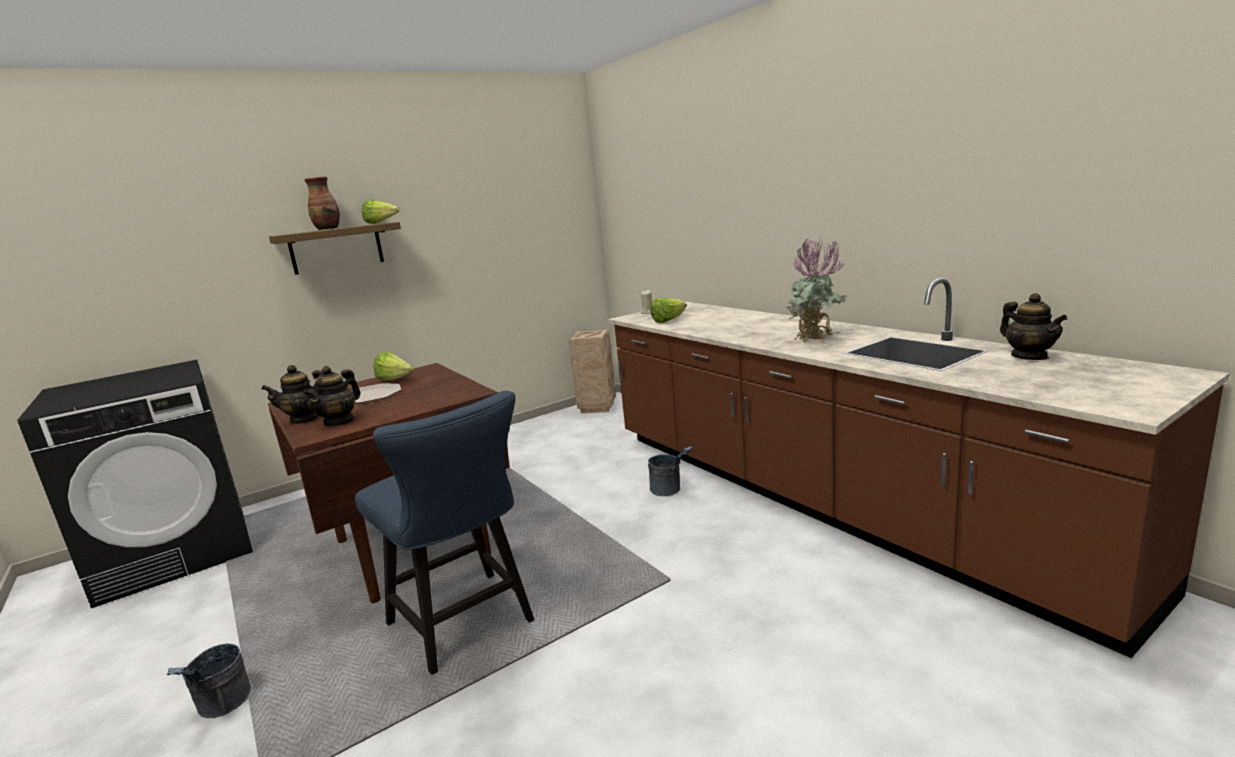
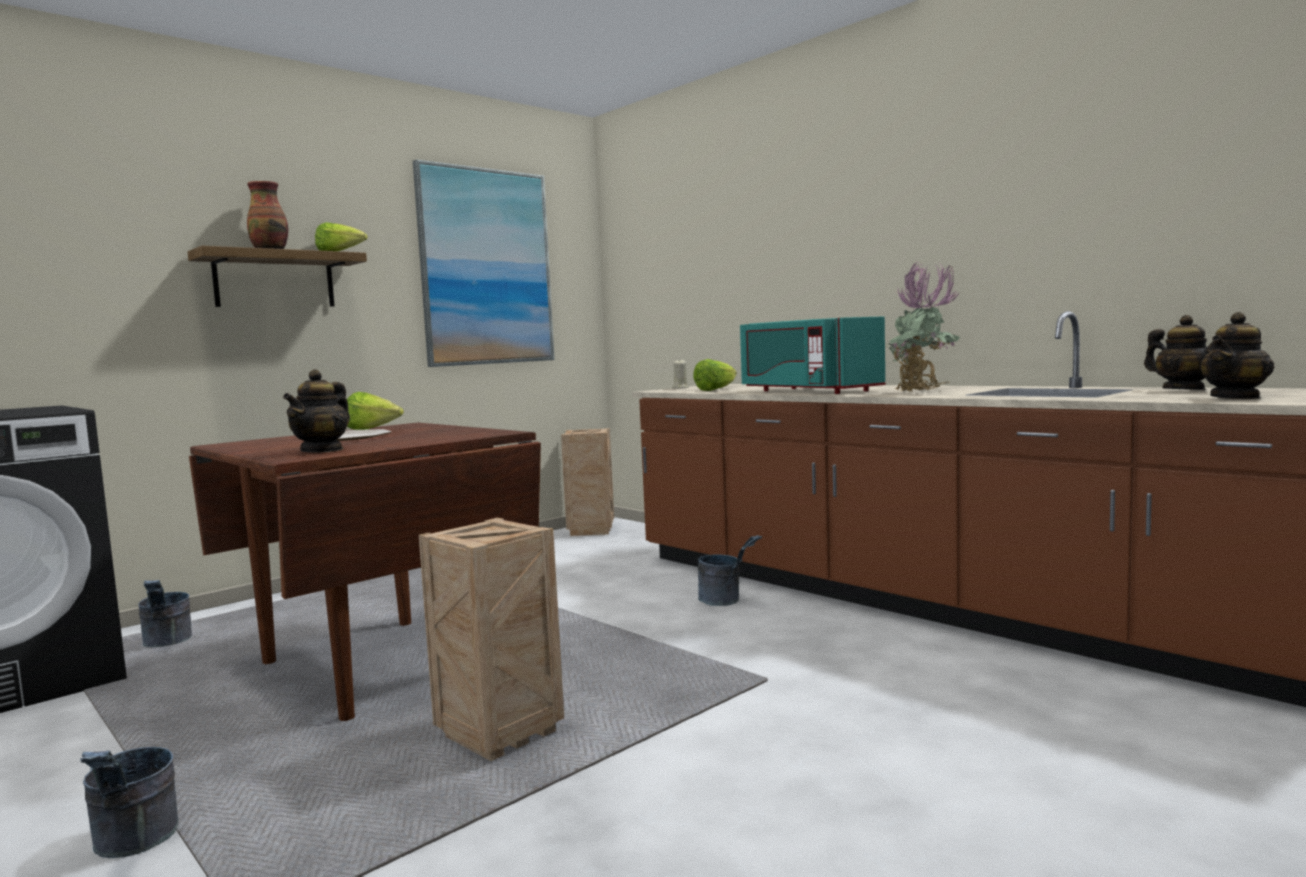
camera: 10 degrees left, 10 degrees down
teapot [261,365,323,425] -> teapot moved to [1199,312,1275,399]
blue chair [355,391,535,675] -> crate [419,518,564,761]
none -> grey bucket [138,580,192,647]
none -> picture [413,159,555,367]
none -> turquoise microwave [740,316,885,394]

